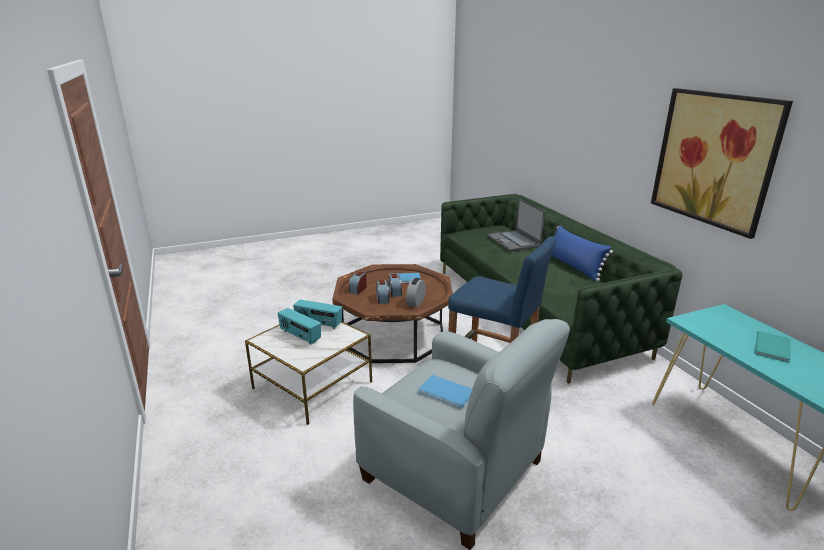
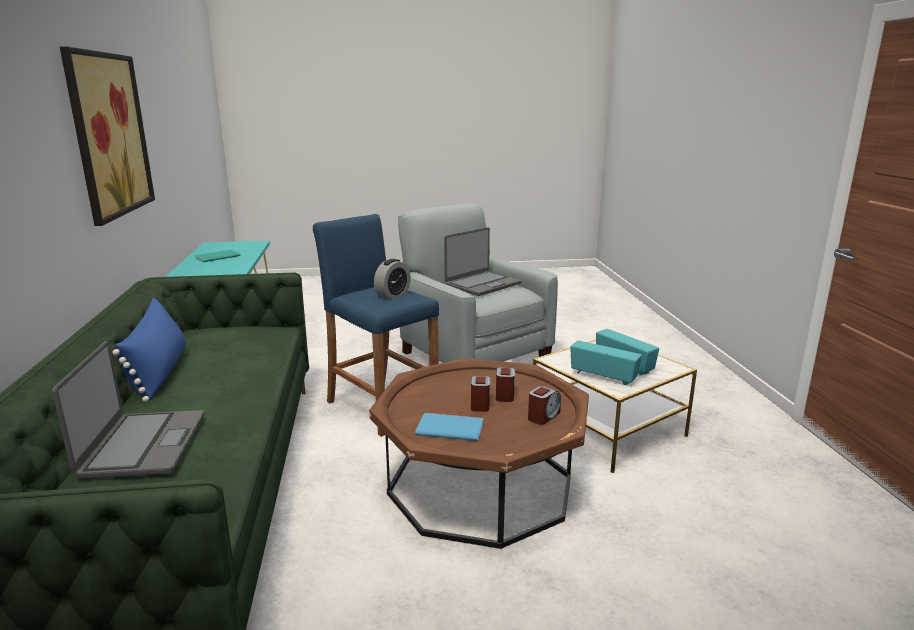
camera: 165 degrees left, 5 degrees down
alarm clock [406,278,426,307] -> alarm clock moved to [374,259,411,299]
blue book [418,375,472,408] -> laptop [444,227,521,296]

